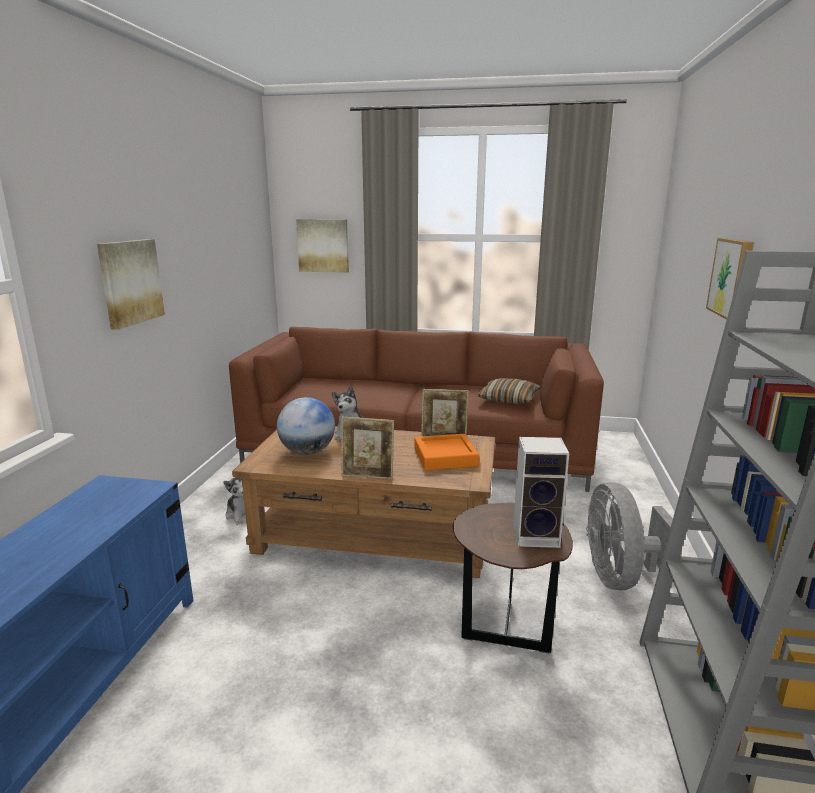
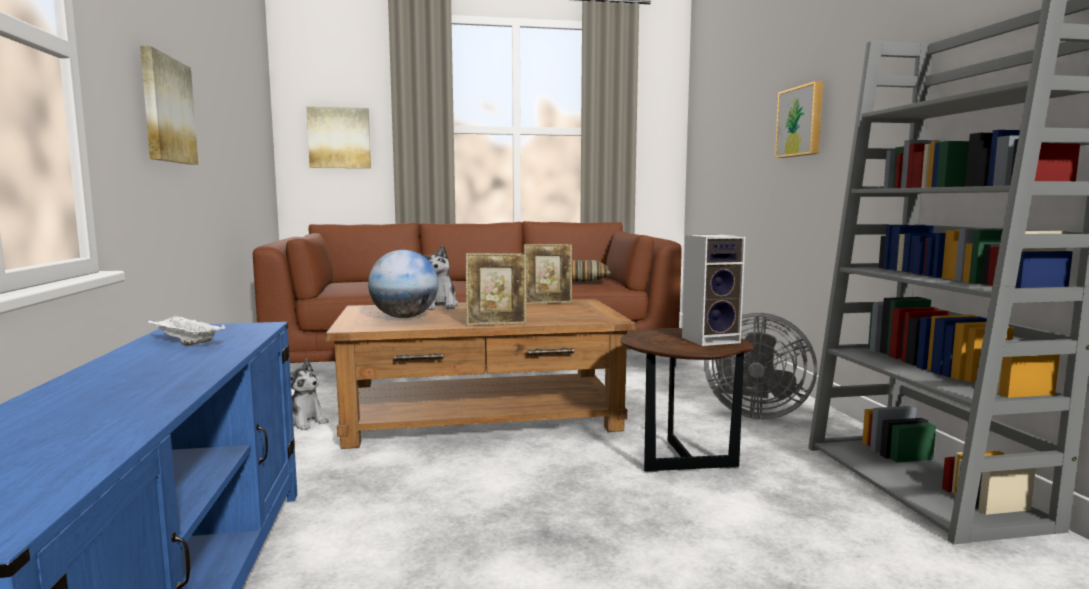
camera: 20 degrees left, 10 degrees down
orange tray [414,434,479,470] -> none
grey fan [586,482,682,590] -> grey fan turned 45 degrees counterclockwise [704,313,817,419]
none -> white tray [146,315,225,345]

